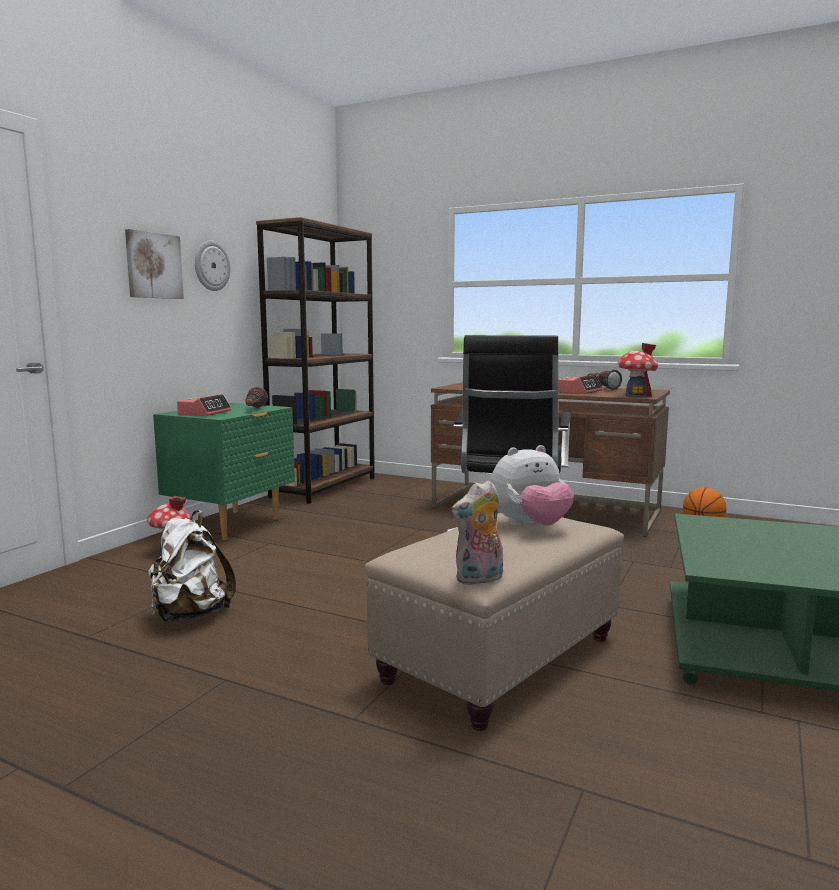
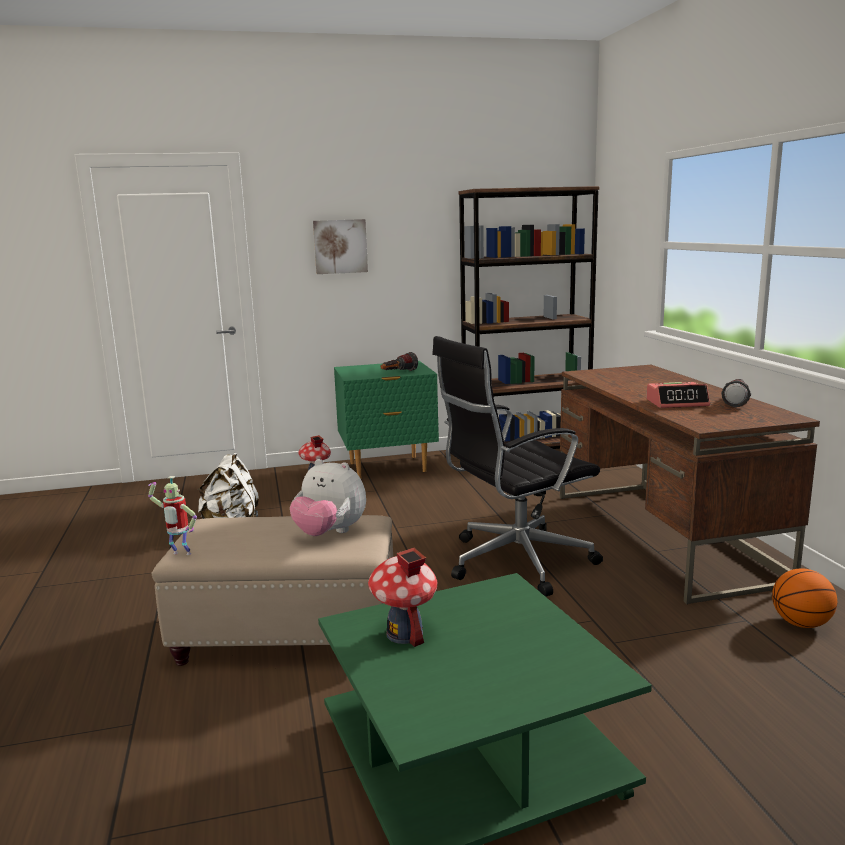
camera: 50 degrees right, 5 degrees up
alarm clock [177,394,231,416] -> none
wall clock [195,240,230,291] -> none
plush toy [451,480,503,585] -> toy robot [148,476,197,555]
toy house [618,343,658,397] -> toy house moved to [368,548,437,647]

